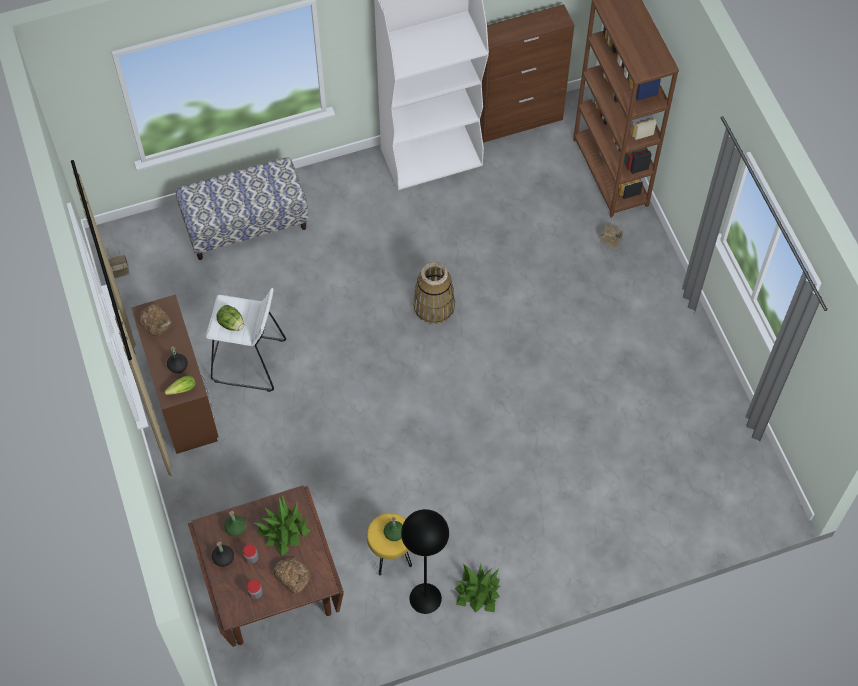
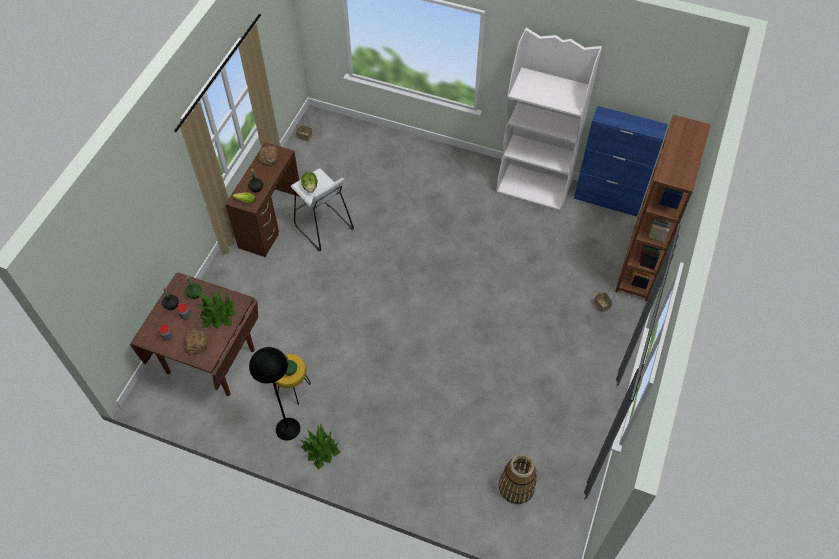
camera: 40 degrees right, 5 degrees down
bench [176,157,309,260] -> none
basket [413,262,455,324] -> basket moved to [499,454,537,504]
brown cabinet [480,4,574,143] -> blue cabinet [574,106,668,217]

